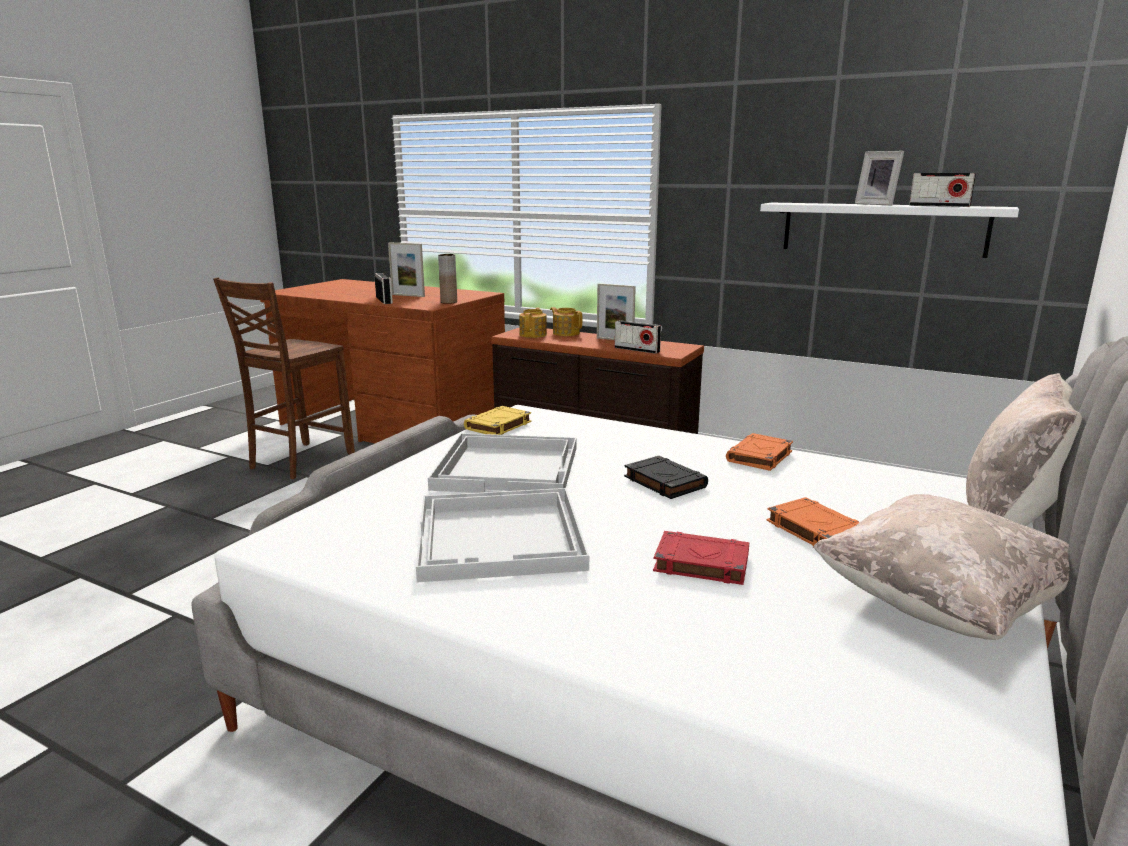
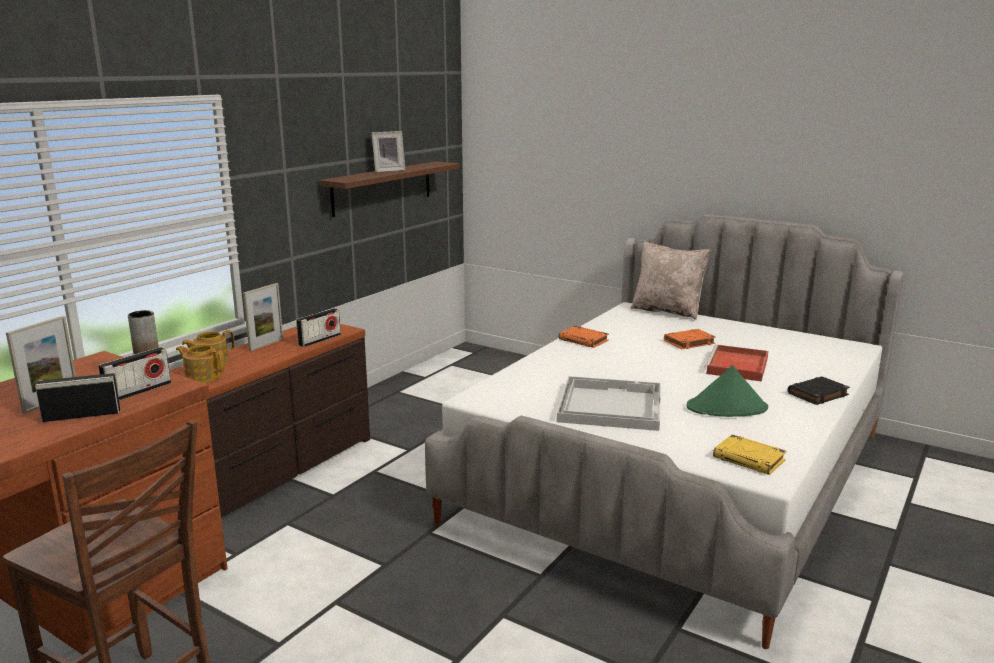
camera: 85 degrees left, 0 degrees up
white tray [416,488,589,582] -> green hat [686,365,768,417]
yellow book [464,406,531,435] -> yellow book moved to [713,435,787,475]
black book [624,456,708,499] -> black book moved to [788,376,850,405]
red book [653,531,749,585] -> red tray [704,345,768,382]
white shelf [760,203,1019,258] -> brown shelf [319,161,460,217]
beige pillow [813,494,1069,640] -> none
radio [909,173,976,207] -> radio moved to [98,347,171,400]

